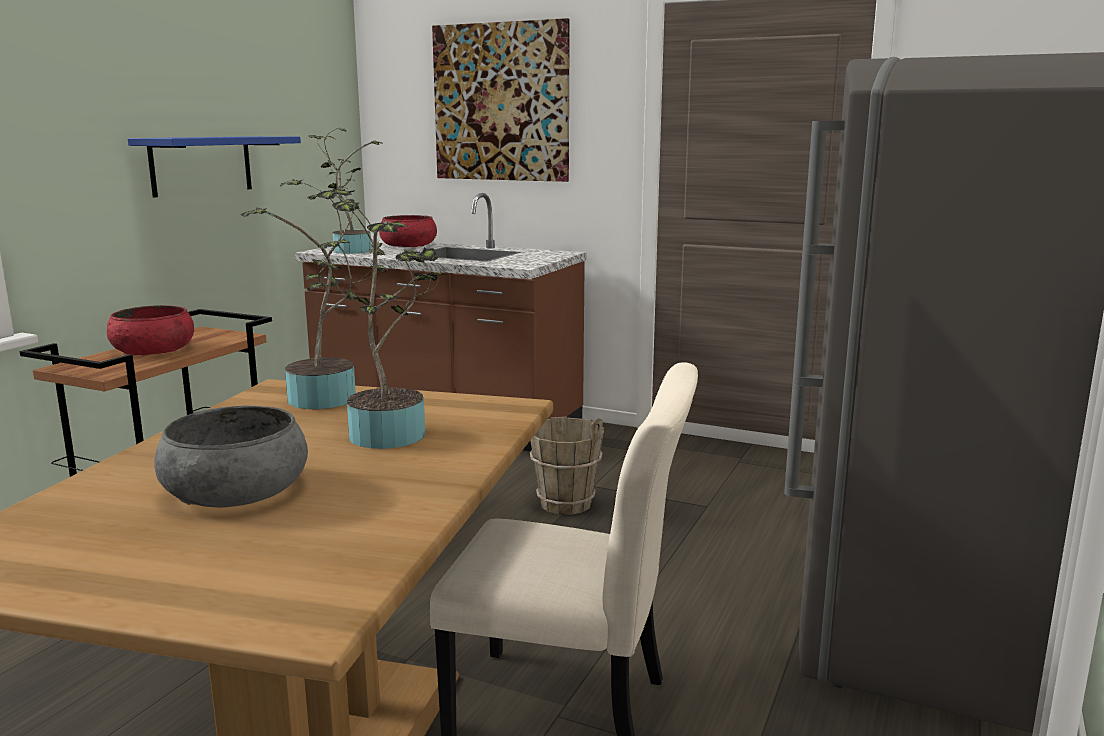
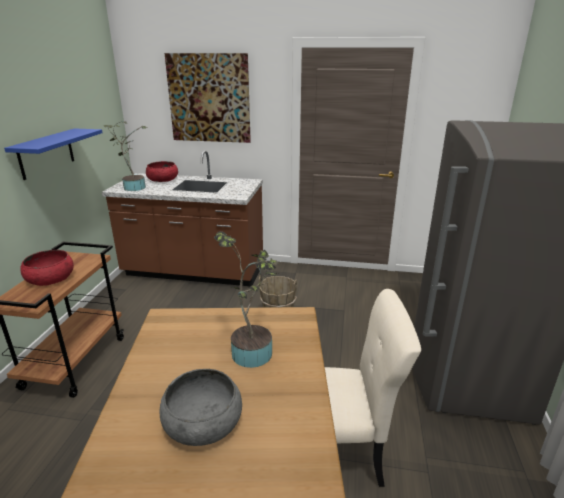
camera: 15 degrees left, 10 degrees up
potted plant [240,179,388,409] -> none

